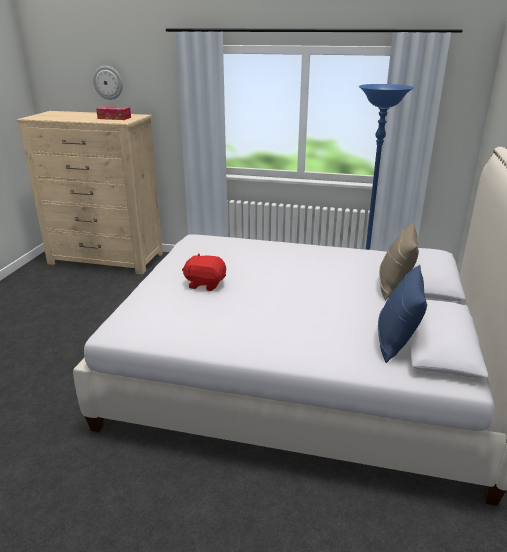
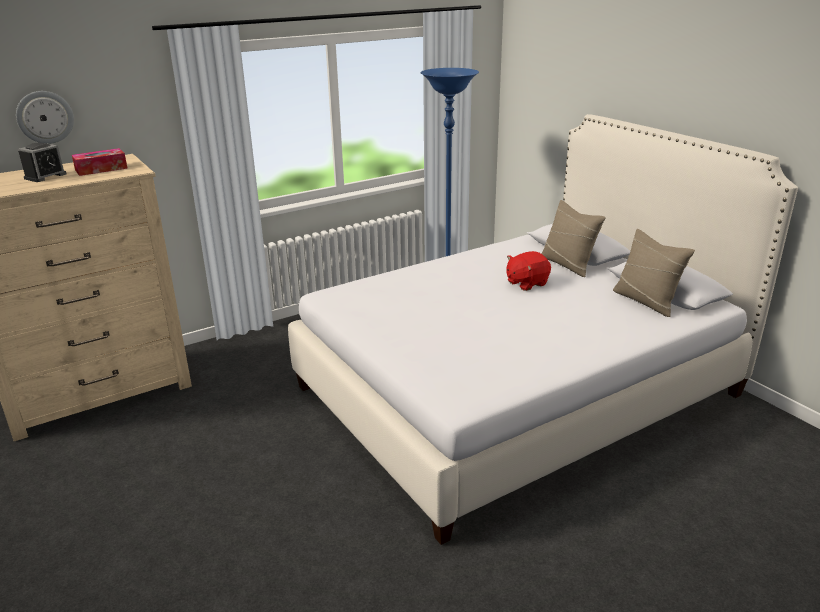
camera: 45 degrees left, 0 degrees up
red plush toy [182,254,226,291] -> red plush toy moved to [506,251,551,291]
blue pillow [378,265,427,363] -> beige pillow [613,229,695,317]
none -> alarm clock [18,143,67,182]

